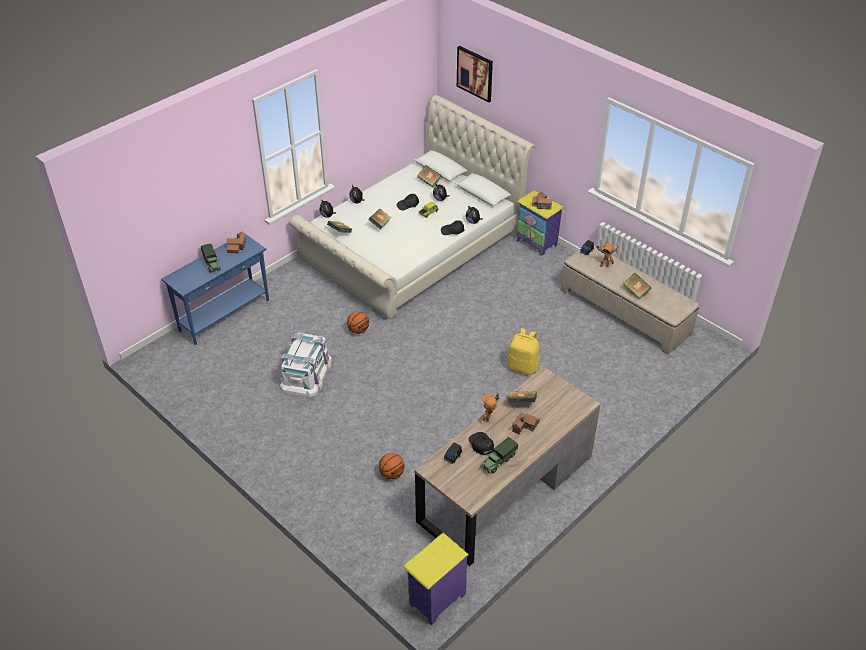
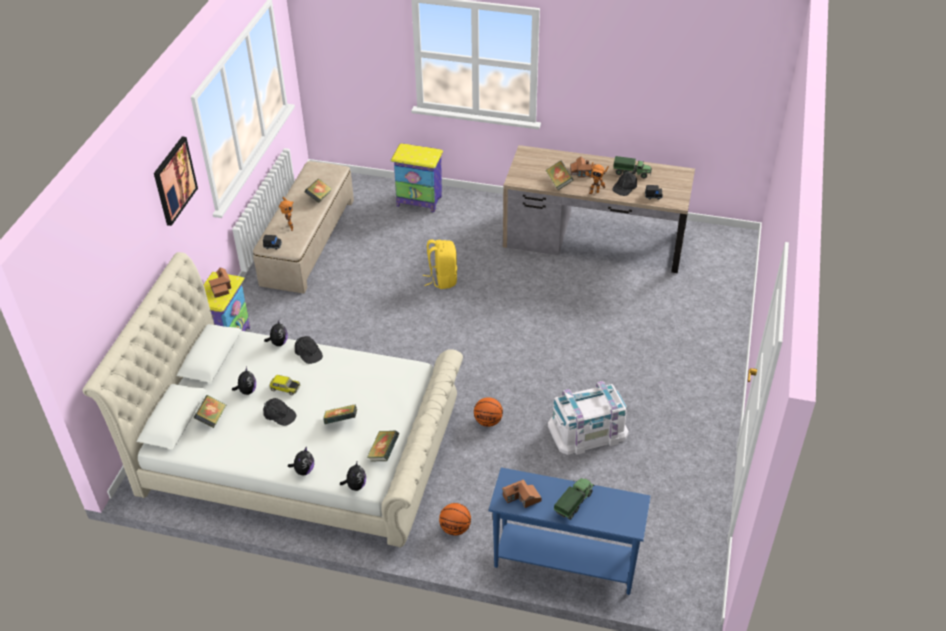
camera: 120 degrees left, 0 degrees up
basketball [379,453,405,479] -> basketball moved to [439,503,471,535]
nightstand [403,533,469,625] -> nightstand moved to [390,143,443,213]
picture [457,46,493,103] -> picture moved to [154,136,198,226]

